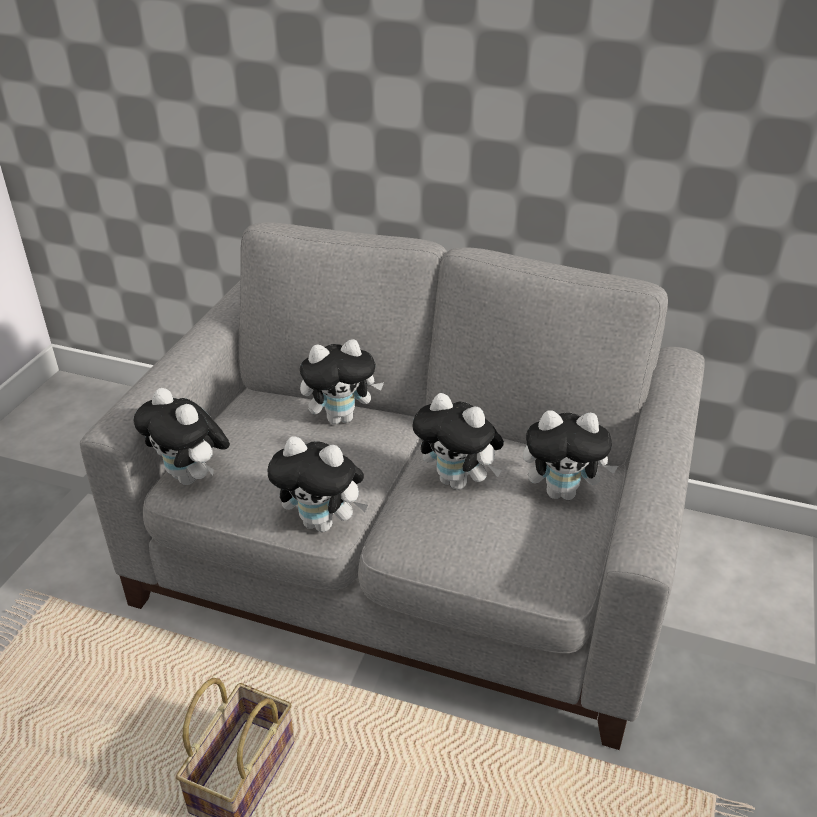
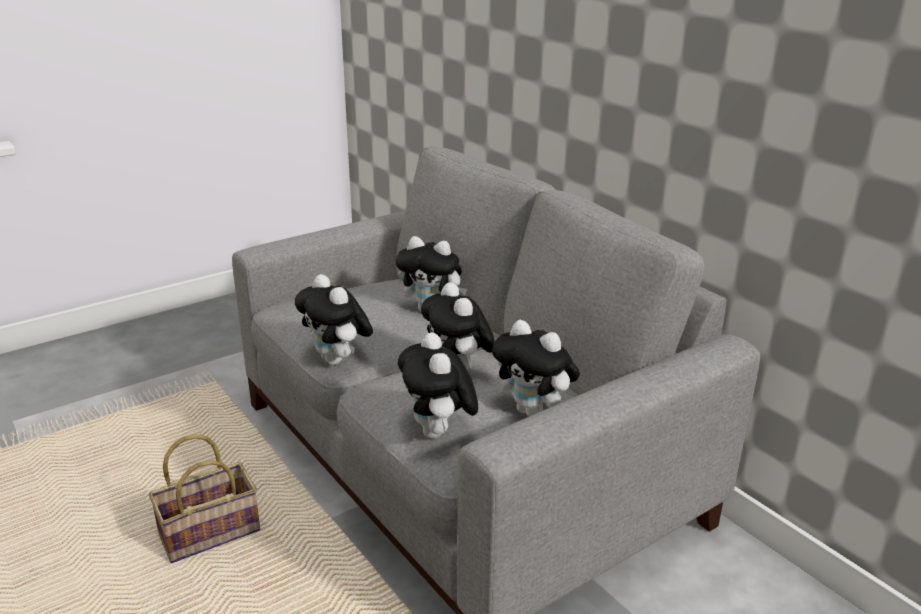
camera: 35 degrees right, 10 degrees down
plush toy [133,388,230,485] -> plush toy moved to [398,333,478,438]

